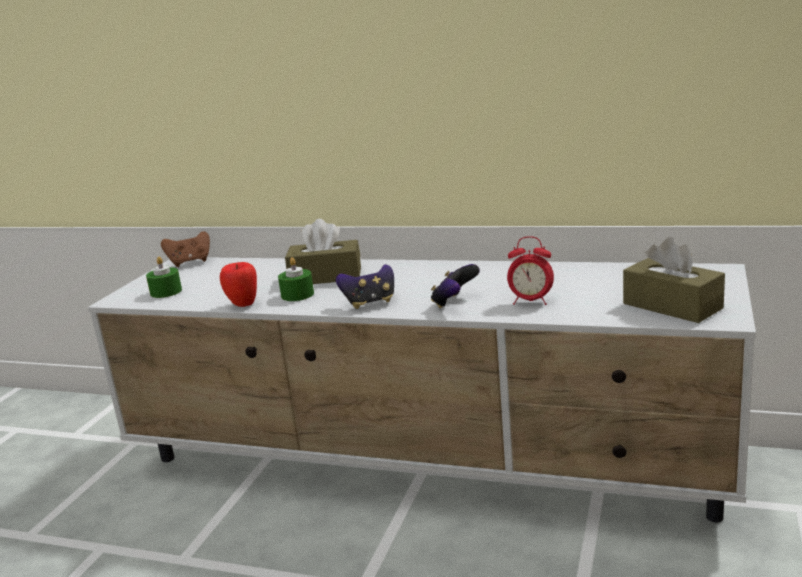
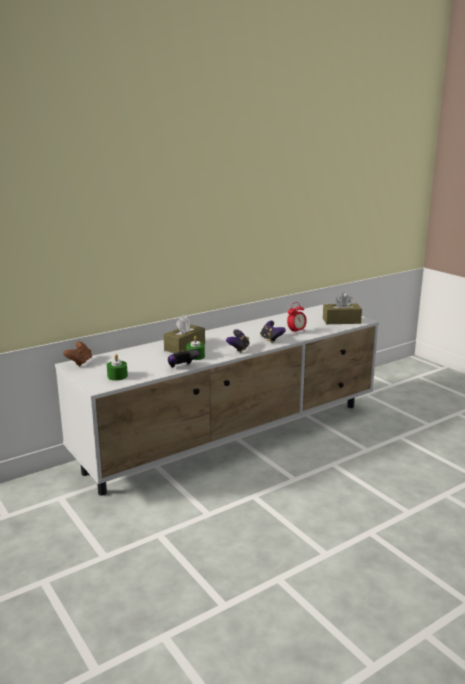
camera: 55 degrees left, 0 degrees up
apple [220,262,257,307] -> game controller [168,350,200,368]

